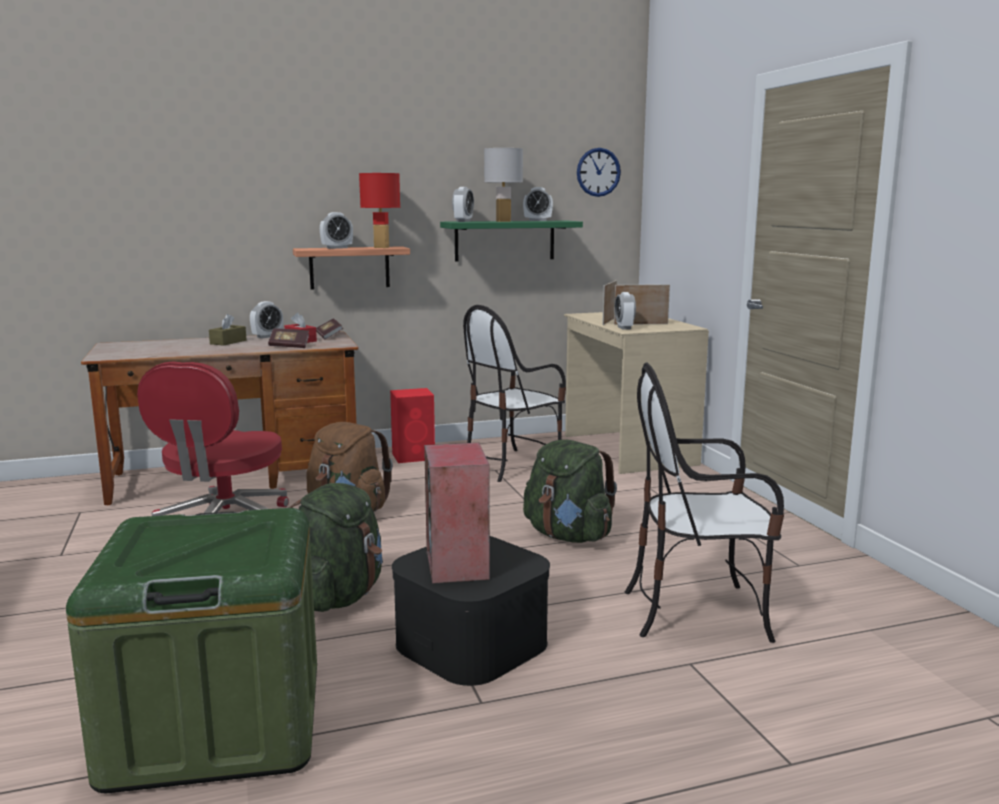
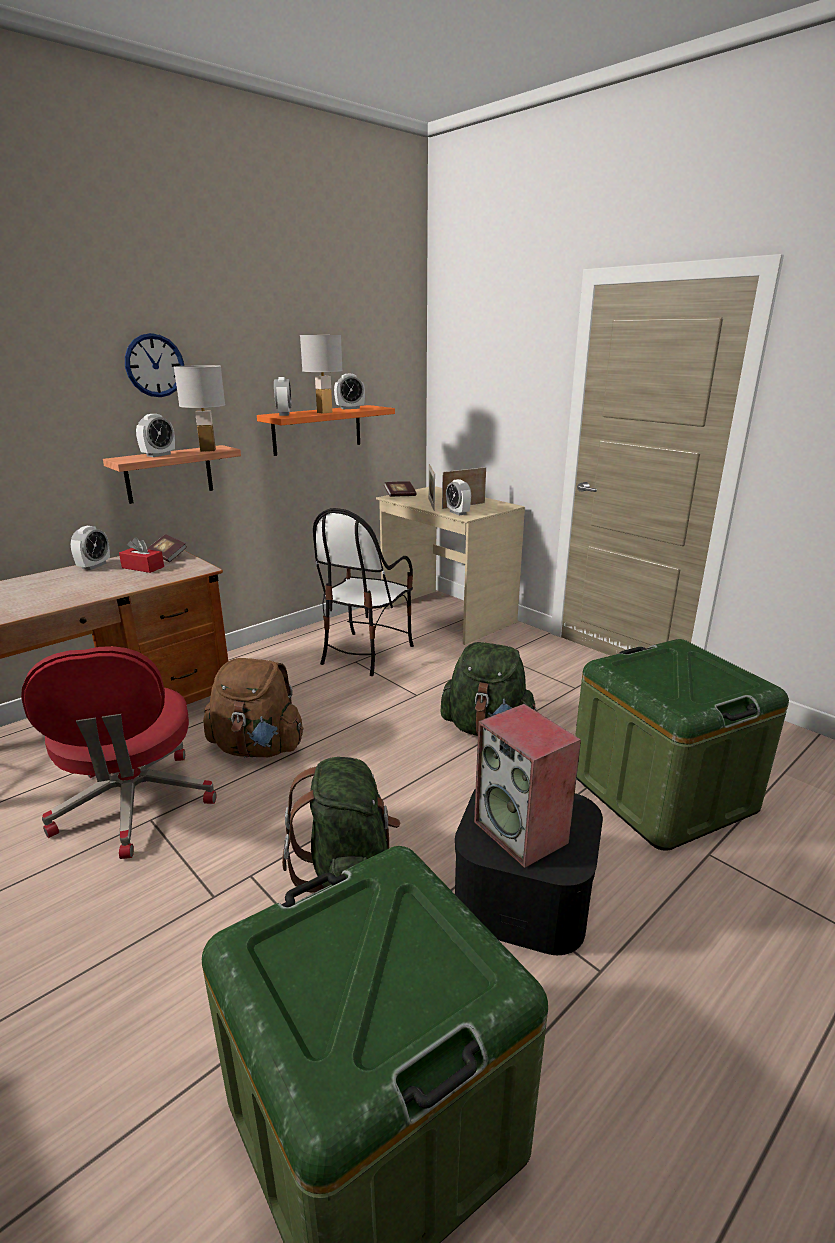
camera: 25 degrees left, 10 degrees up
brown tissue box [209,314,246,346] -> none
book [268,328,309,348] -> book moved to [384,481,417,497]
red table lamp [359,173,400,248] -> white table lamp [174,365,225,452]
red speaker [390,388,435,463] -> none
green shelf [440,221,583,261] -> orange shelf [257,405,395,456]
wall clock [577,148,621,197] -> wall clock moved to [125,333,184,397]
chair [625,362,784,643] -> green storage box [575,639,789,851]

